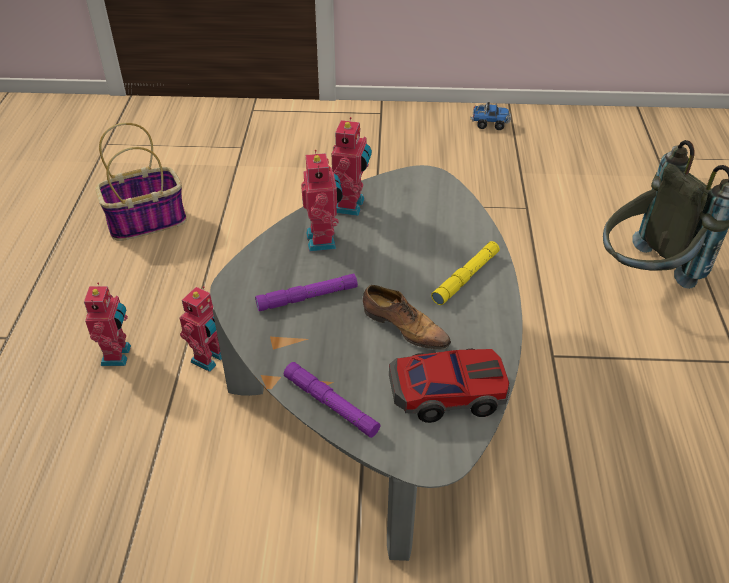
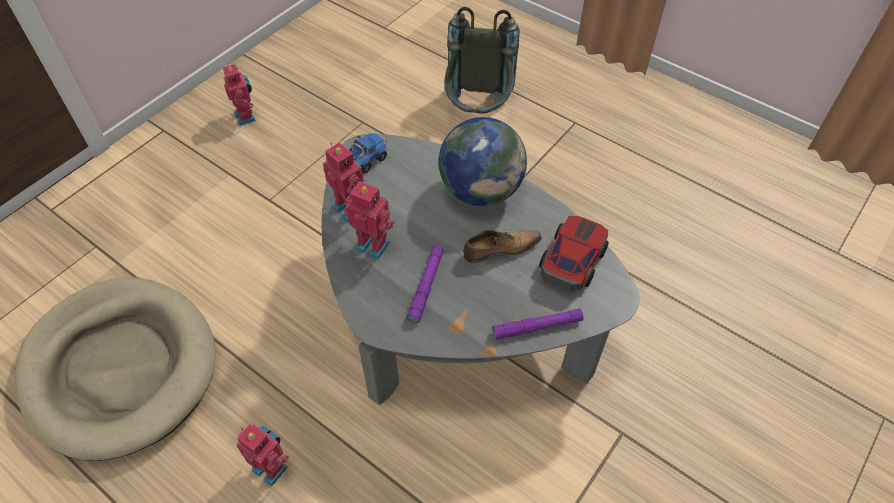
camera: 55 degrees left, 10 degrees up
basket [96,123,187,241] -> beige dog bed [15,277,216,461]
toy robot [180,286,222,372] -> toy robot moved to [223,63,256,126]
yellow flashlight [431,241,500,305] -> globe [439,117,527,206]
toy truck [471,102,511,130] -> toy truck moved to [348,133,387,173]

